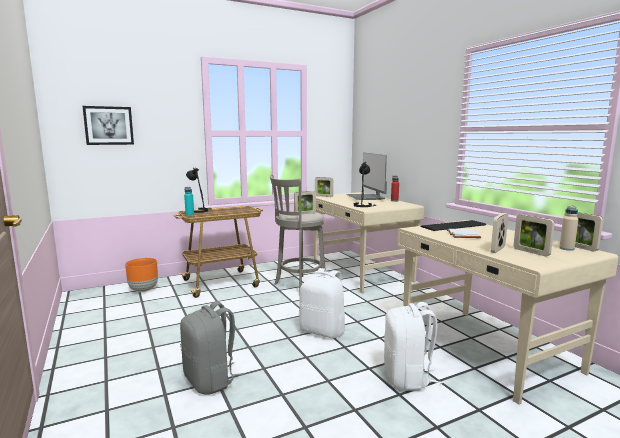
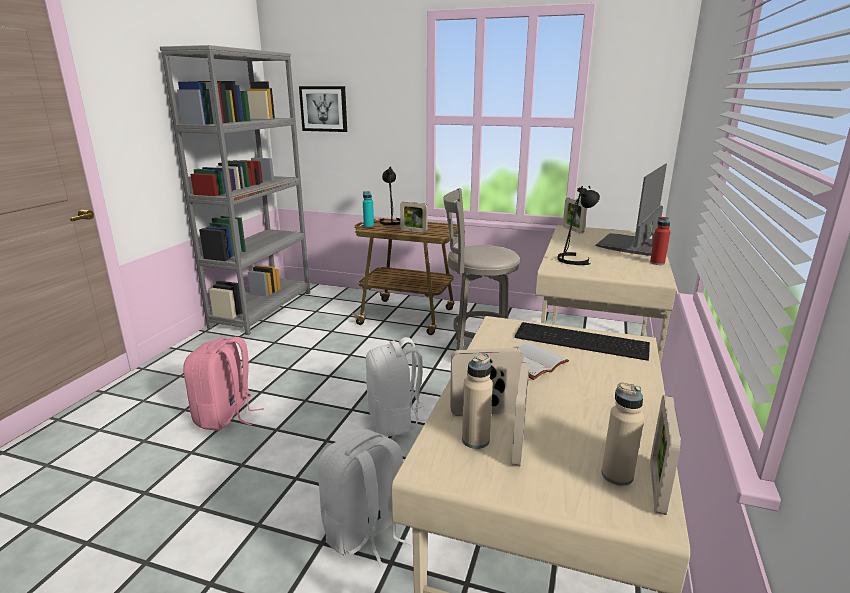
camera: 45 degrees right, 10 degrees up
orange planter [125,258,158,292] -> none
grey backpack [180,301,245,395] -> pink backpack [183,337,264,431]
picture frame [294,191,316,214] -> picture frame moved to [400,202,427,233]
none -> grey bookcase [159,45,310,335]
none -> beige bottle [462,353,493,449]

